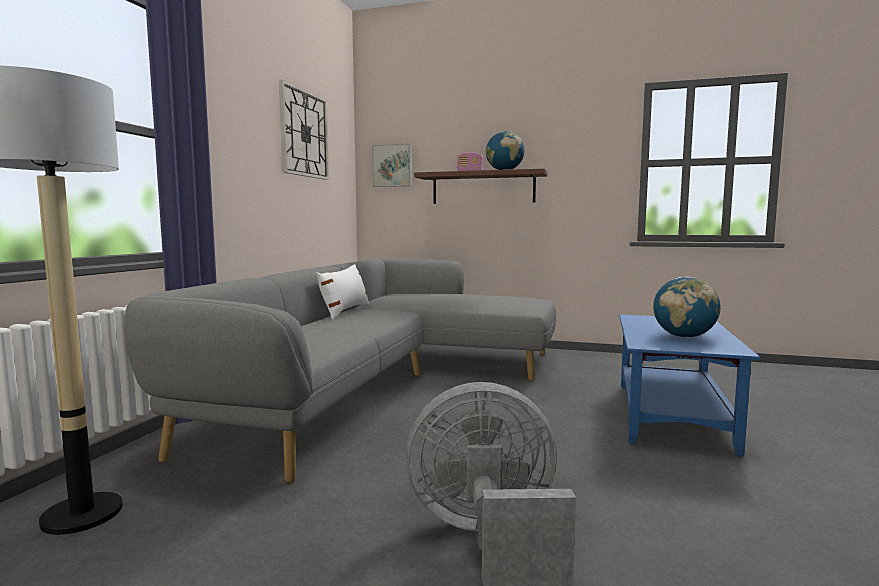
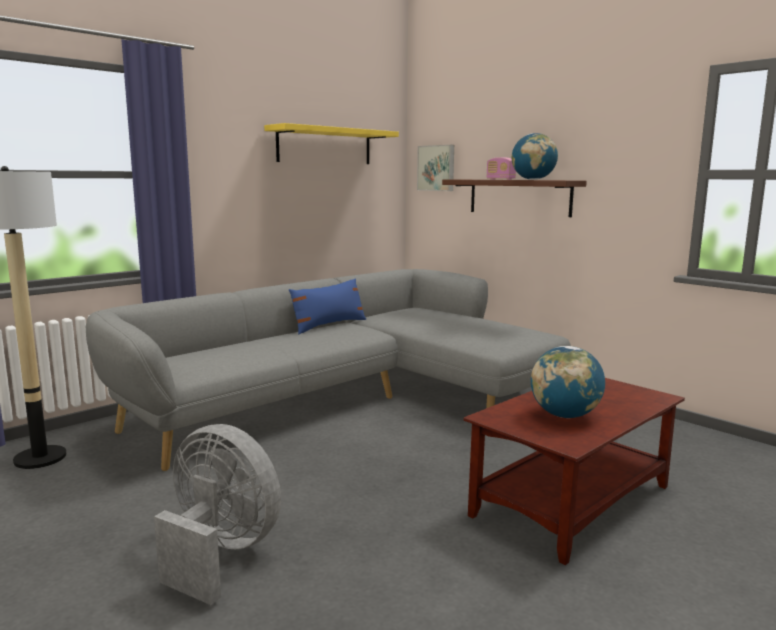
camera: 30 degrees right, 5 degrees up
wall clock [279,80,329,180] -> yellow shelf [264,123,399,164]
white pillow [316,264,370,320] -> blue pillow [289,278,366,334]
blue coffee table [619,314,760,456] -> brown coffee table [464,378,685,565]

